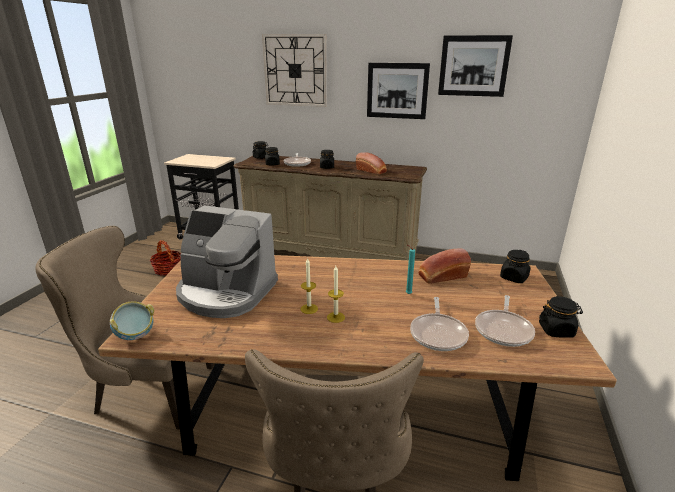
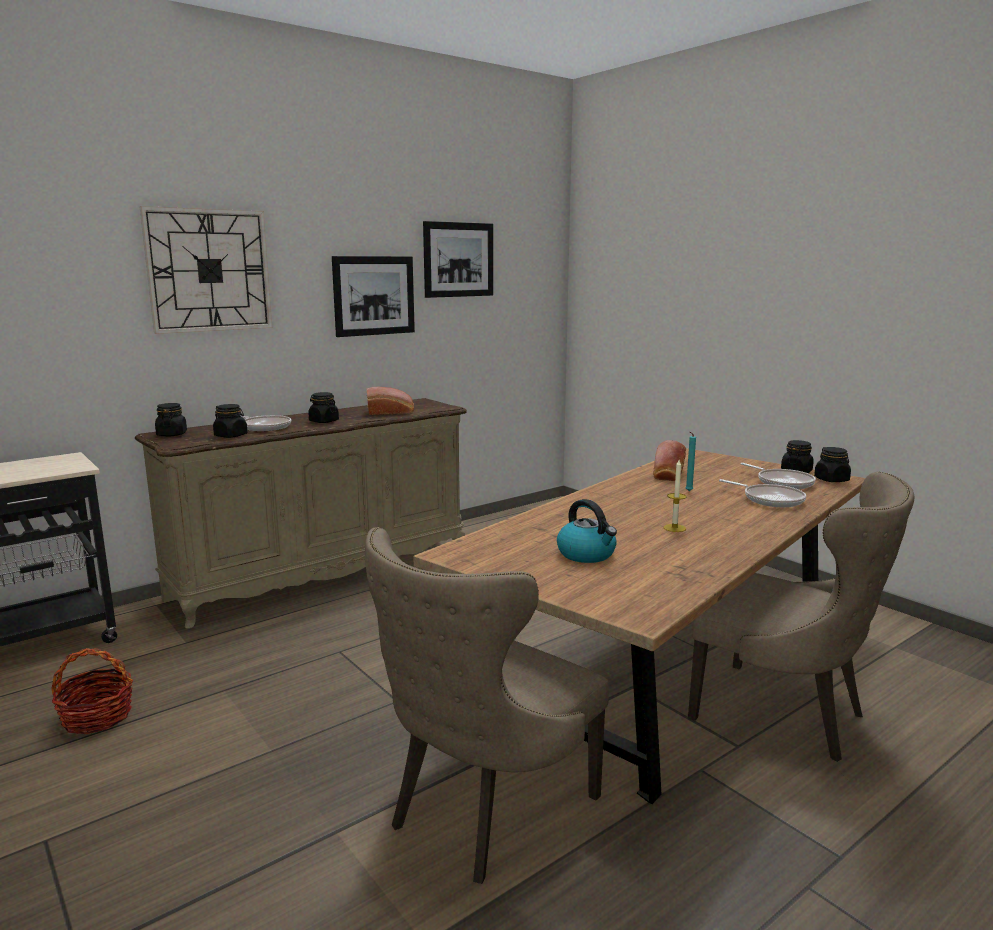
camera: 55 degrees left, 10 degrees down
bowl [110,301,154,340] -> none
coffee machine [176,206,278,318] -> kettle [557,499,617,563]
candle [327,266,345,323] -> none
black jar [500,250,530,283] -> black jar moved to [814,447,851,482]

